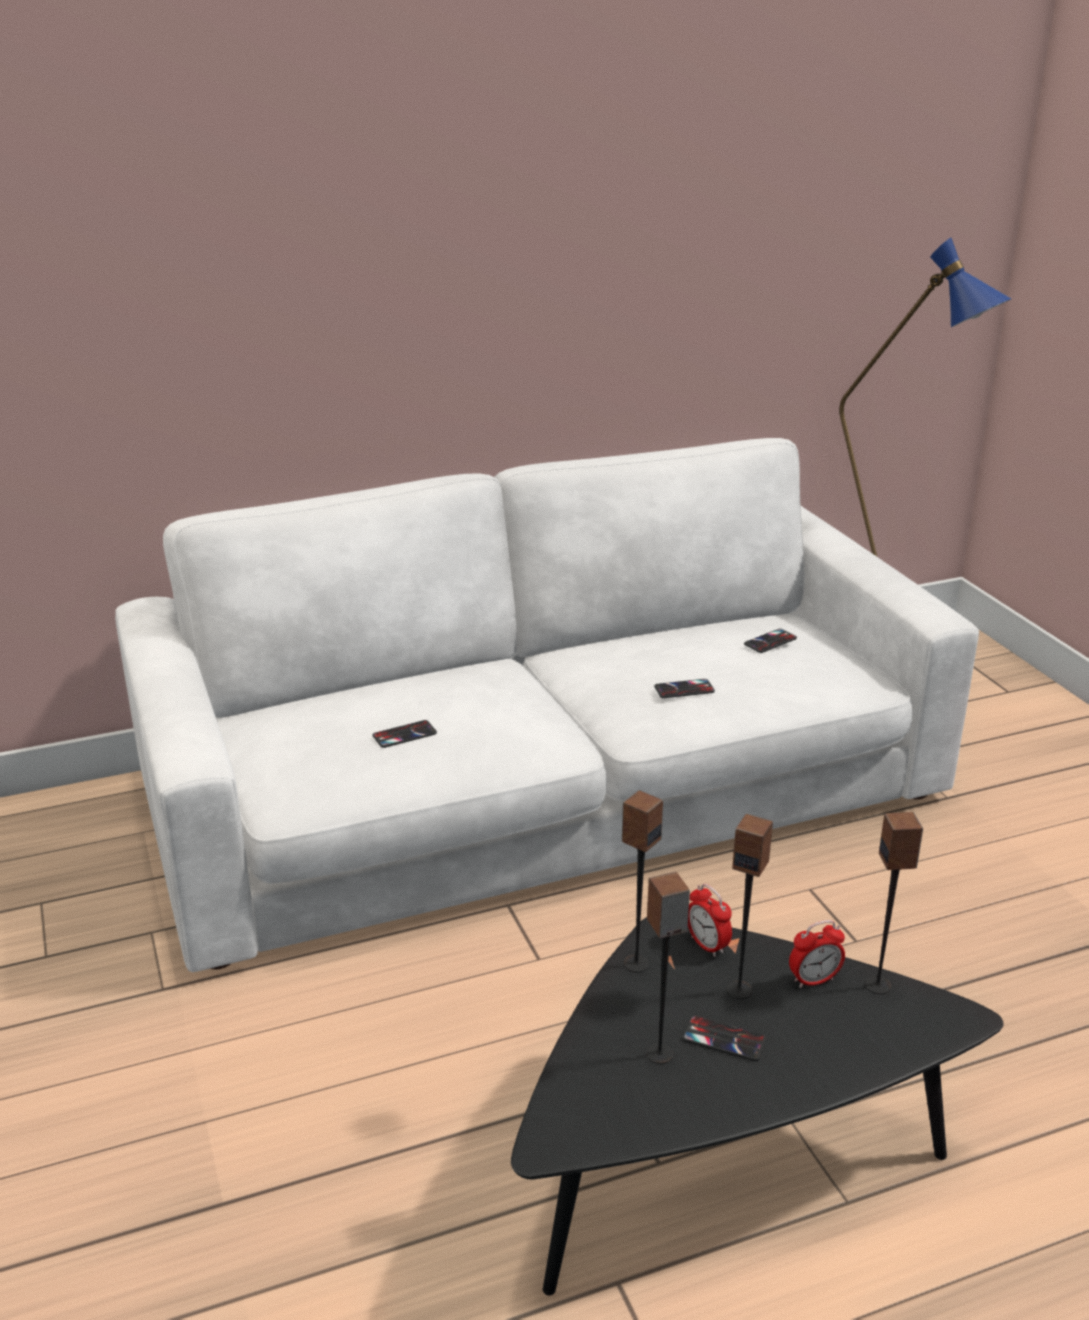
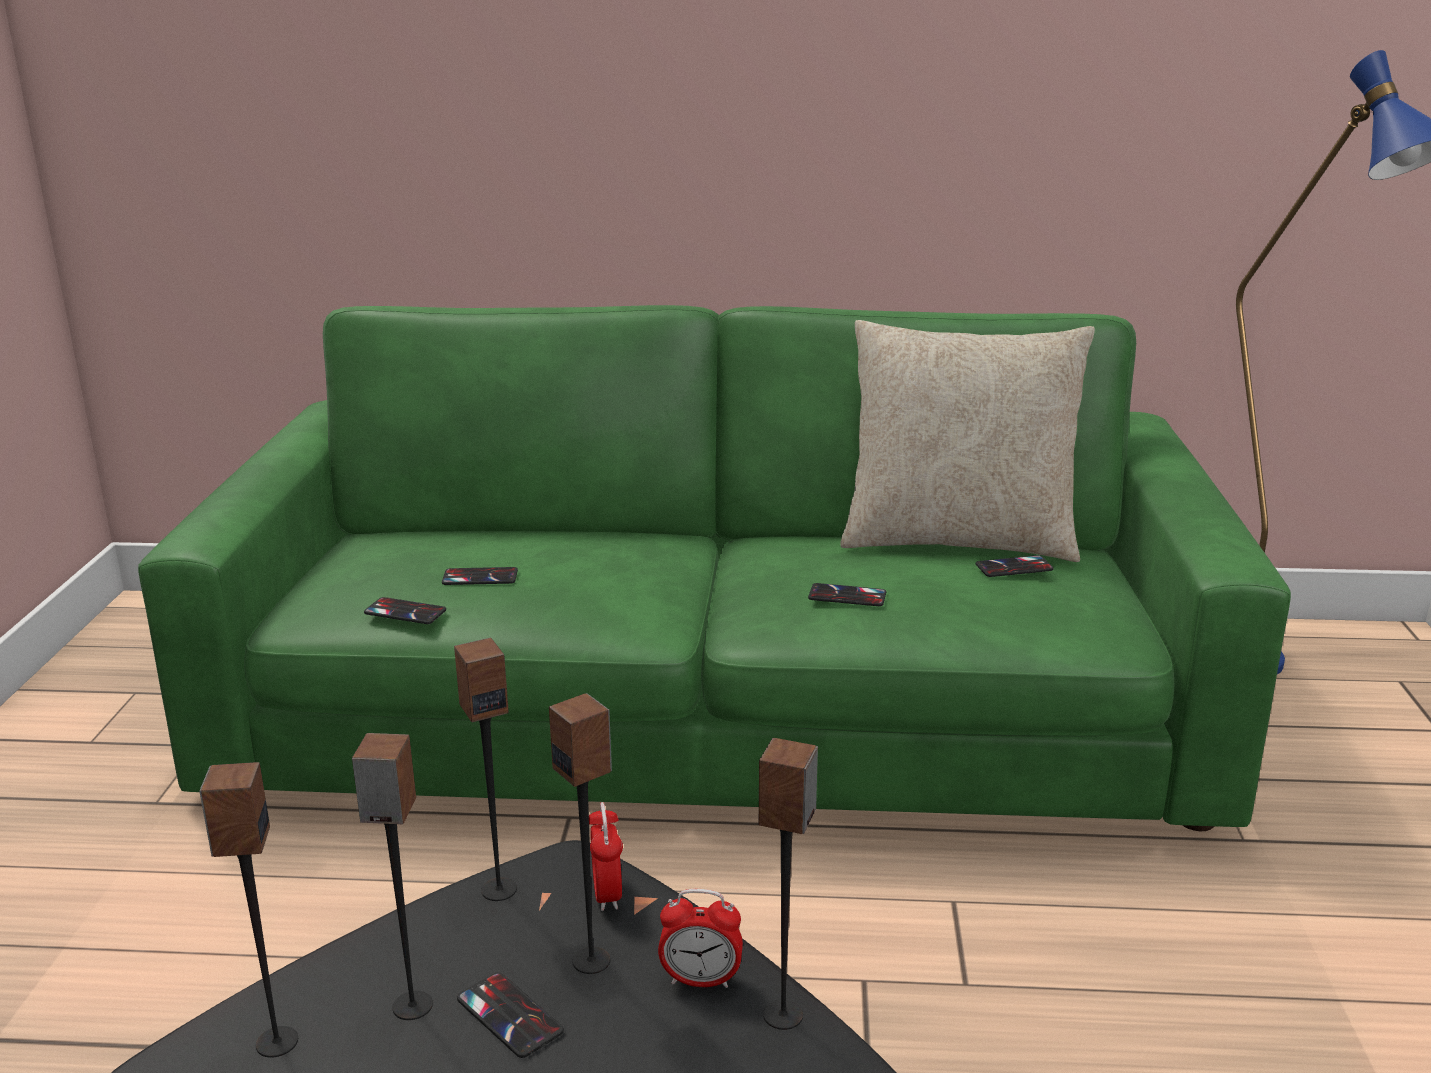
camera: 25 degrees right, 5 degrees down
white sofa [115,438,979,972] -> green sofa [138,305,1291,831]
none -> speaker [199,762,298,1058]
none -> phone [364,597,446,624]
none -> beige pillow [840,320,1095,562]

